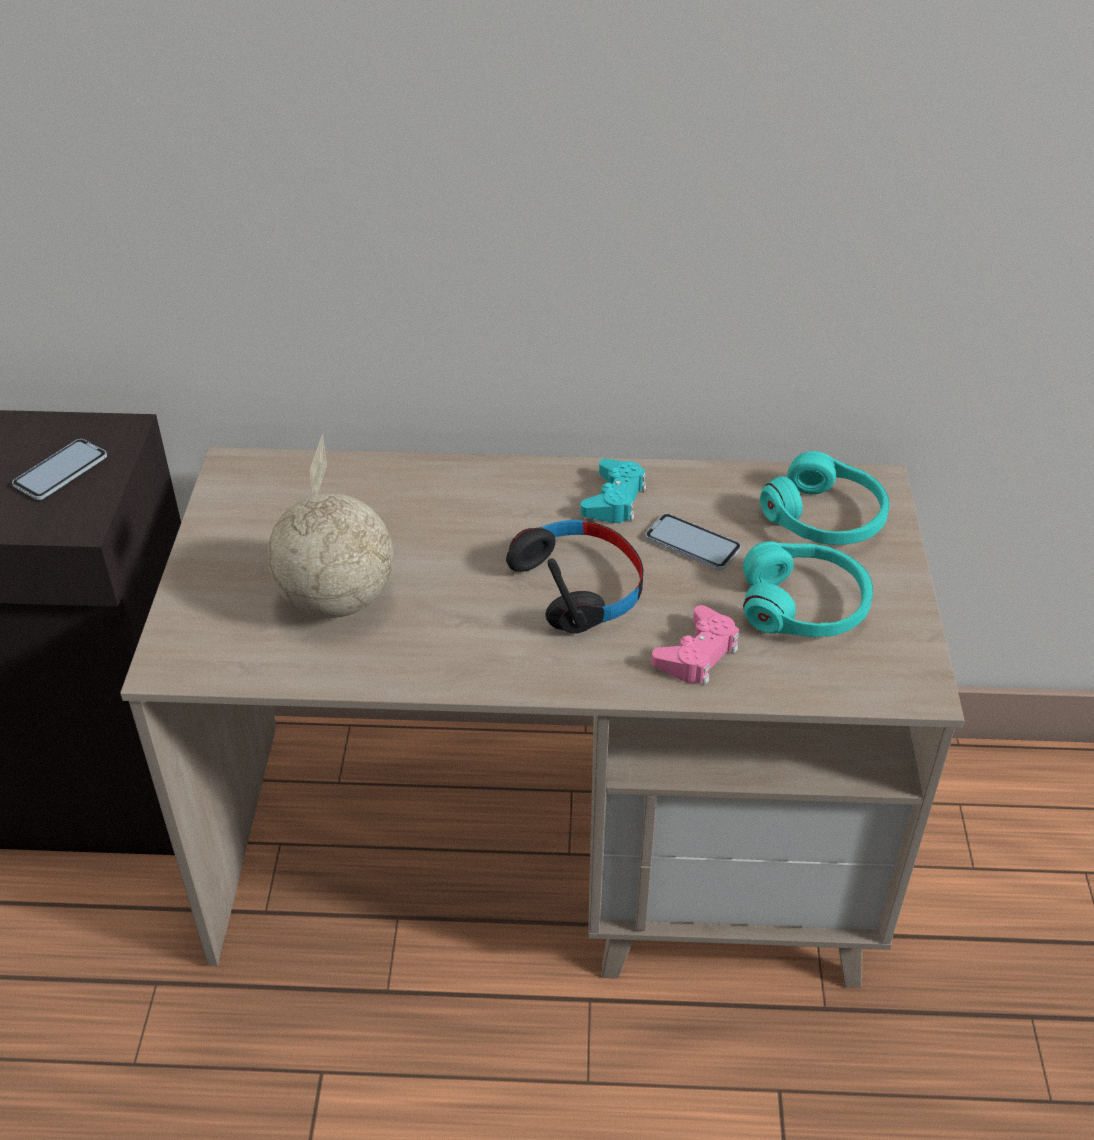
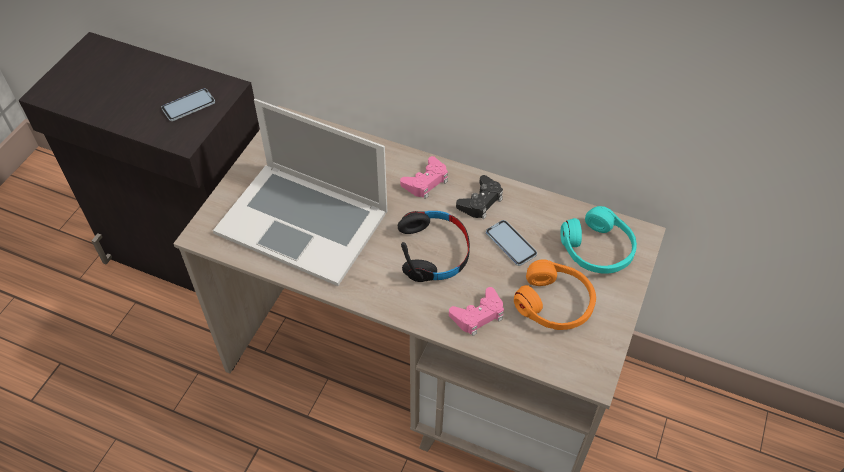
camera: 20 degrees right, 10 degrees up
globe [267,434,393,618] -> laptop [213,99,387,286]
turquoise game controller [580,459,646,523] -> black game controller [456,175,503,219]
turquoise headphones [743,541,873,637] -> orange headphones [514,259,596,330]
none -> pink game controller [400,156,448,199]

